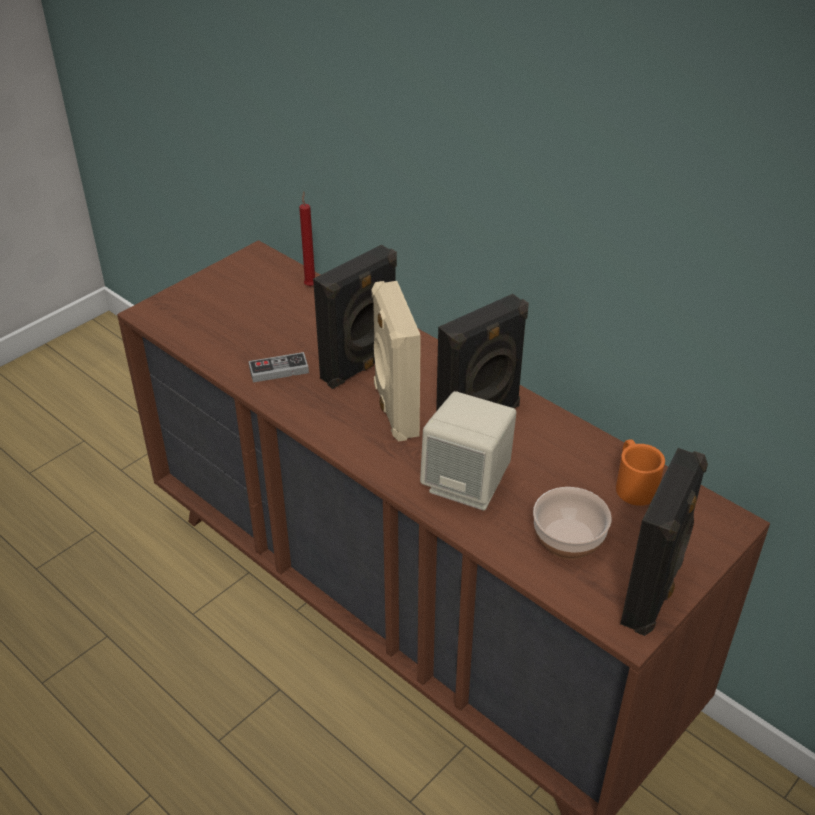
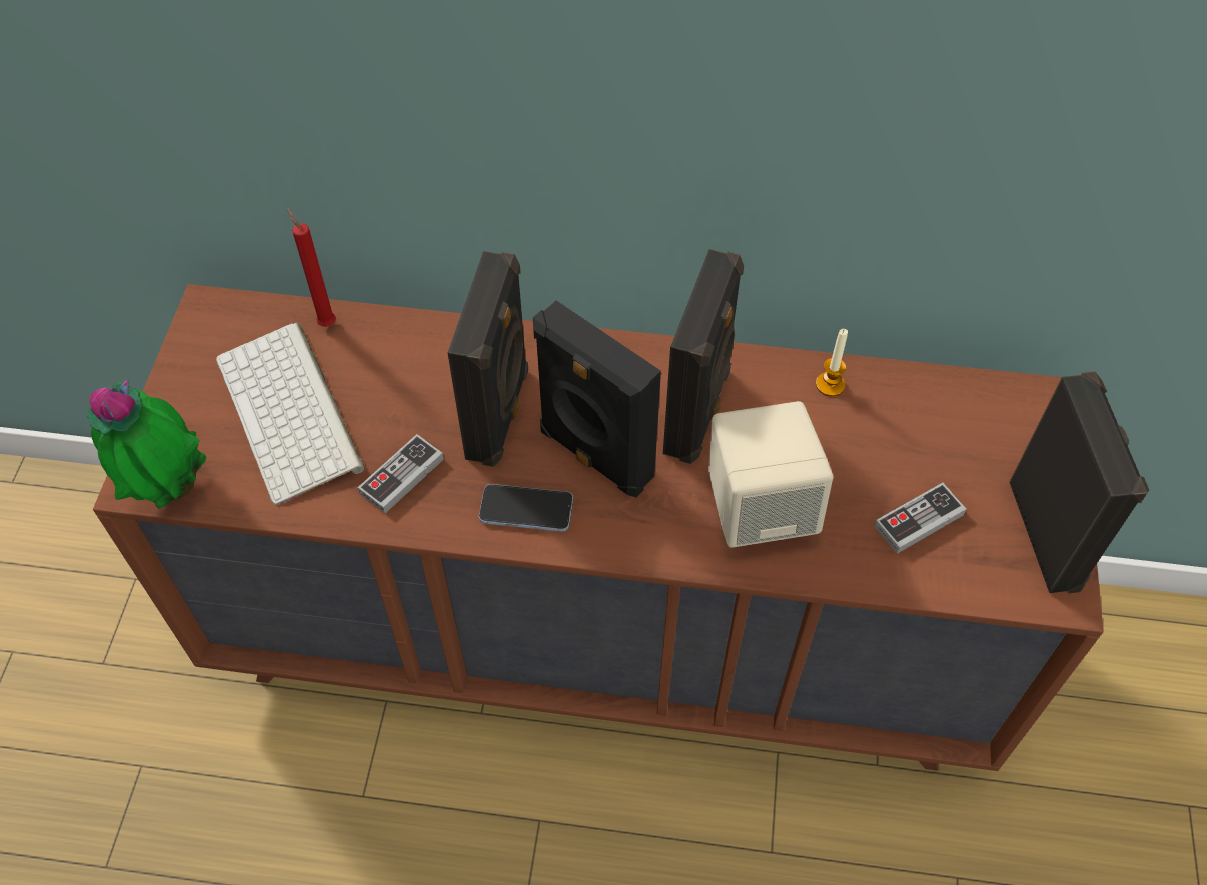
camera: 35 degrees left, 15 degrees up
beige speaker [372,281,421,442] -> black speaker [533,300,661,497]
bowl [533,487,611,560] -> game controller [874,483,966,554]
orange mug [616,439,665,506] -> none
none -> potted plant [87,380,206,509]
none -> keyboard [216,322,364,505]
none -> phone [479,484,573,531]
none -> candle [816,329,848,396]

